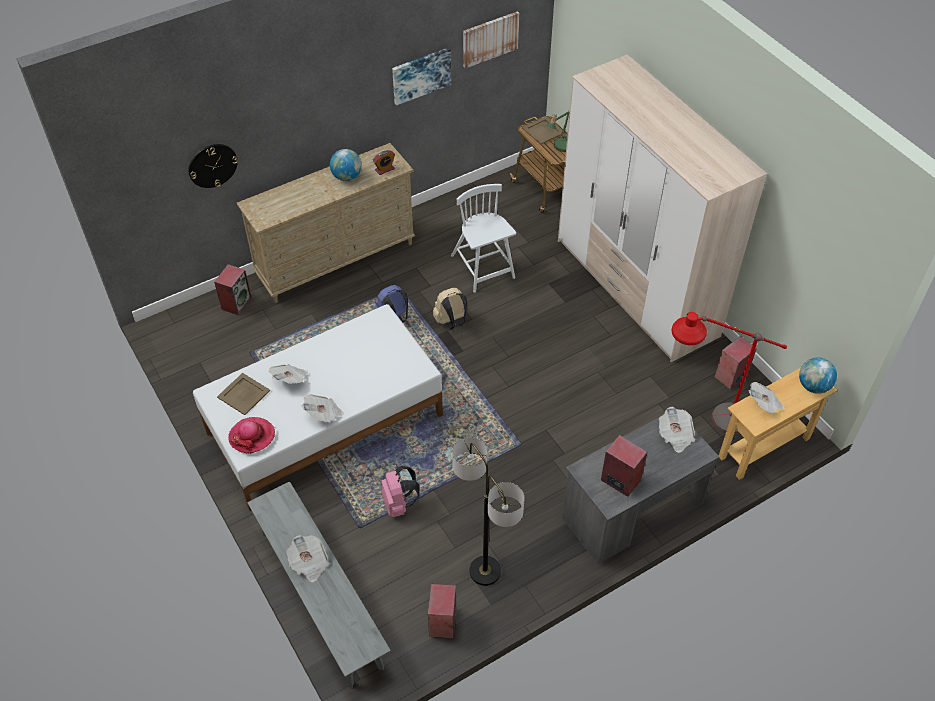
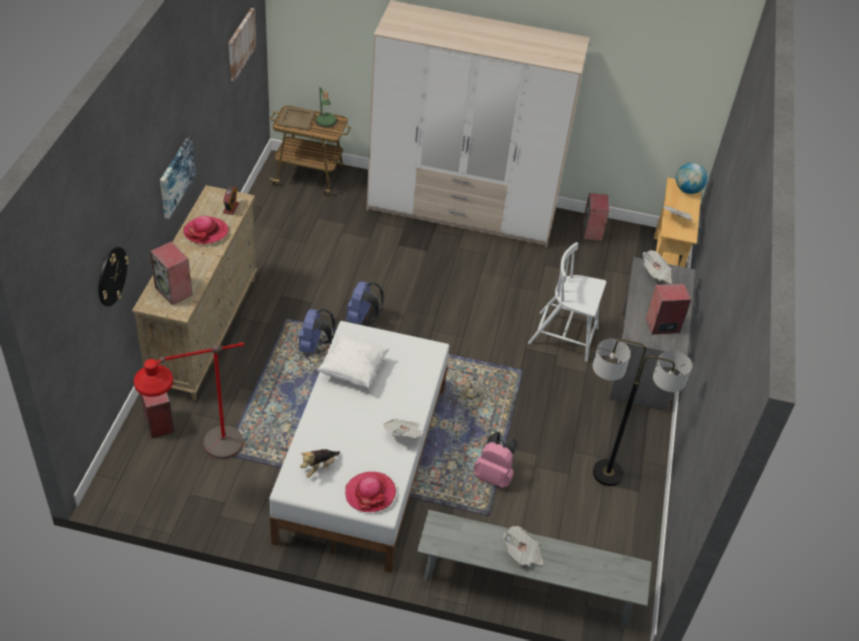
camera: 50 degrees left, 5 degrees down
beige tray [217,373,270,415] -> plush toy [300,449,340,478]
newspaper [269,364,308,384] -> none
globe [330,149,362,181] -> hat [183,216,228,244]
picture [392,48,451,105] -> picture moved to [160,136,196,219]
speaker [428,584,456,639] -> speaker moved to [150,242,192,305]
beige backpack [433,288,467,330] -> blue backpack [346,281,384,324]
white chair [451,184,516,293] -> white chair moved to [528,242,606,362]
red floor lamp [672,312,787,434] -> red floor lamp moved to [134,342,244,459]
none -> white pillow [318,334,389,389]

